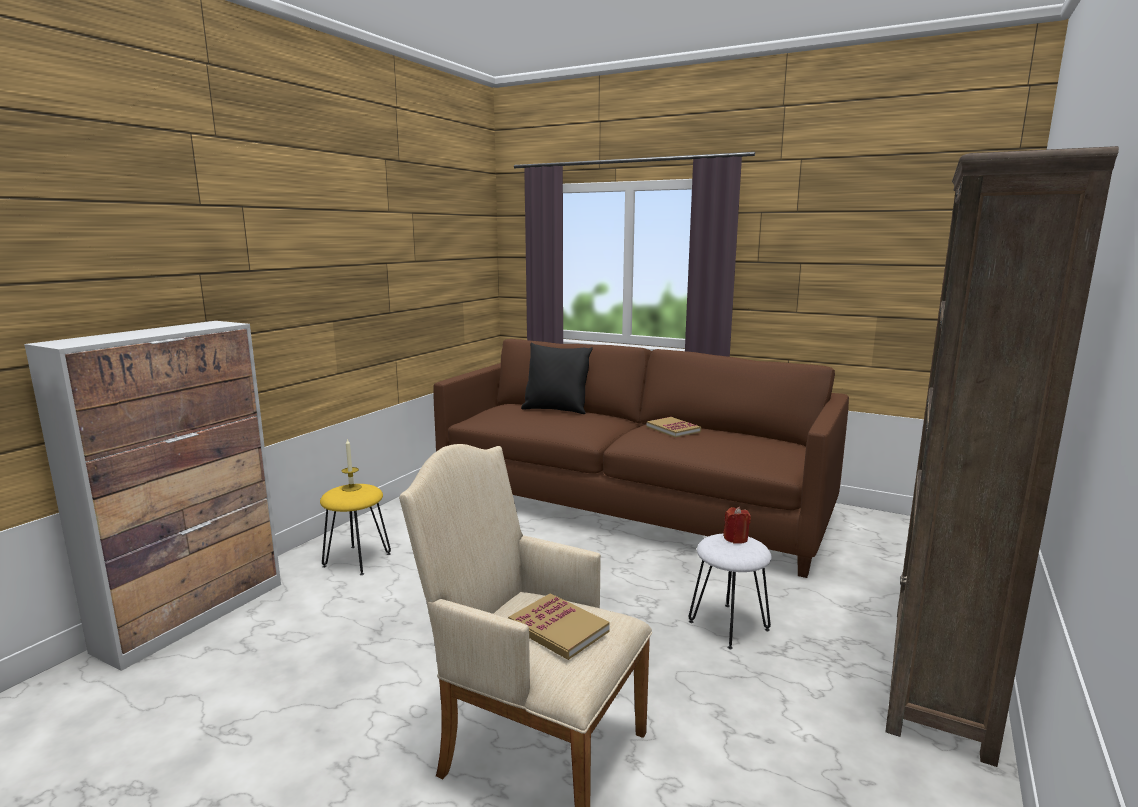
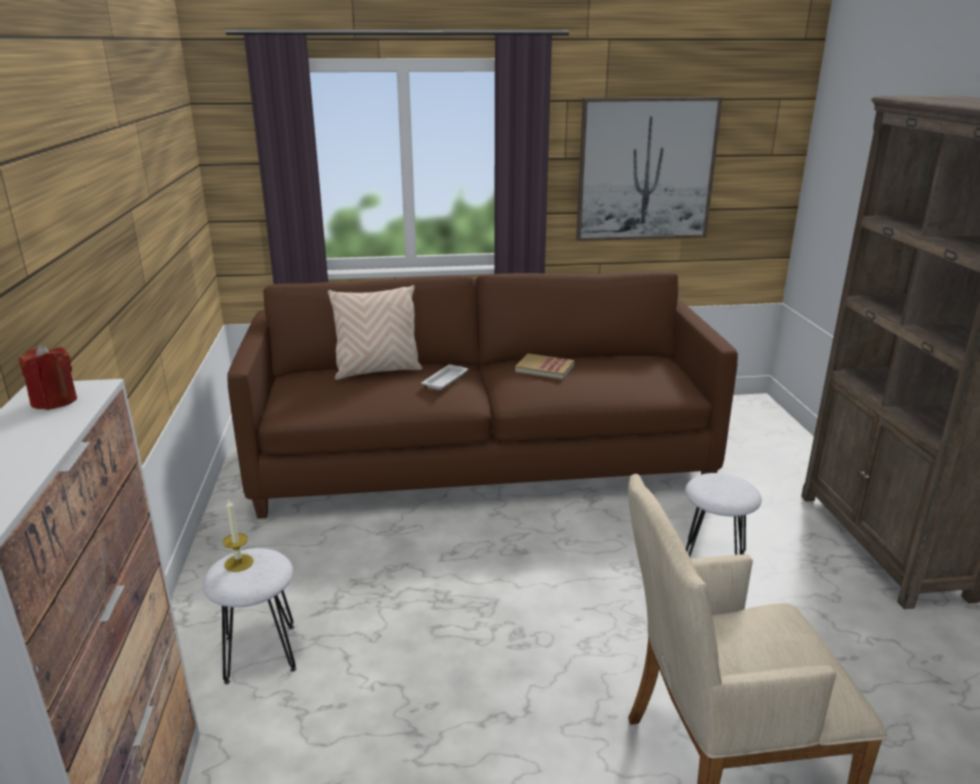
camera: 35 degrees left, 10 degrees up
yellow stool [320,484,391,575] -> white stool [202,548,296,684]
book [508,593,610,660] -> none
black pillow [521,343,593,414] -> beige pillow [328,285,423,380]
red candle [723,507,751,544] -> red candle moved to [19,344,77,410]
none -> white tray [421,365,468,390]
none -> picture [576,97,723,241]

